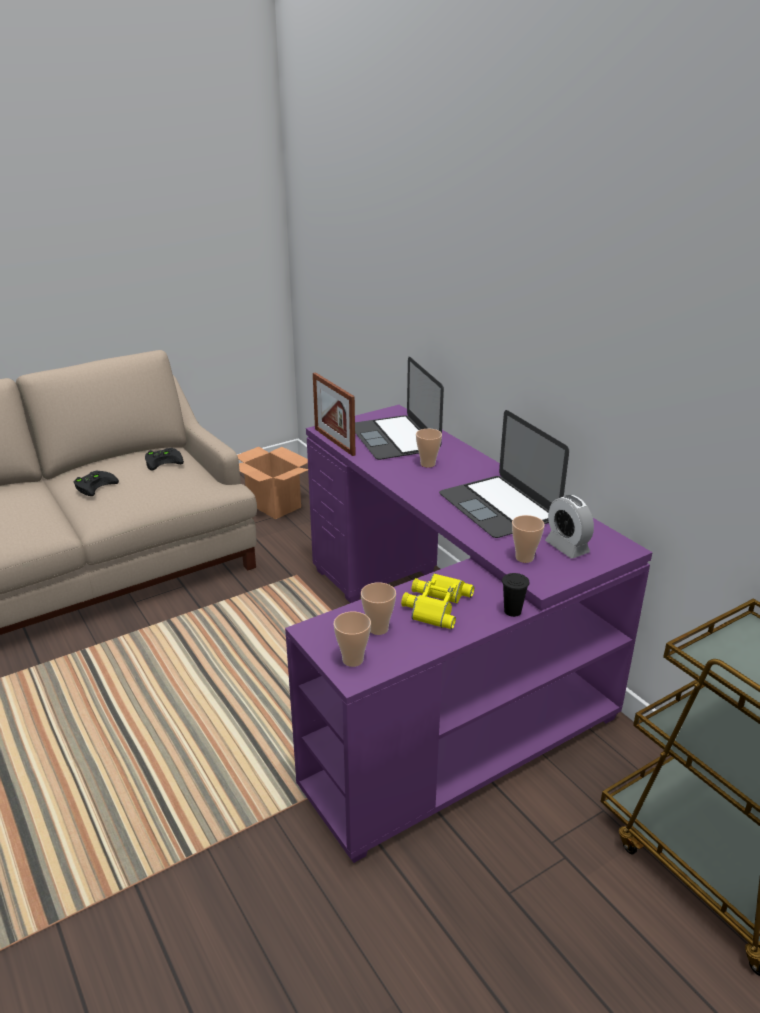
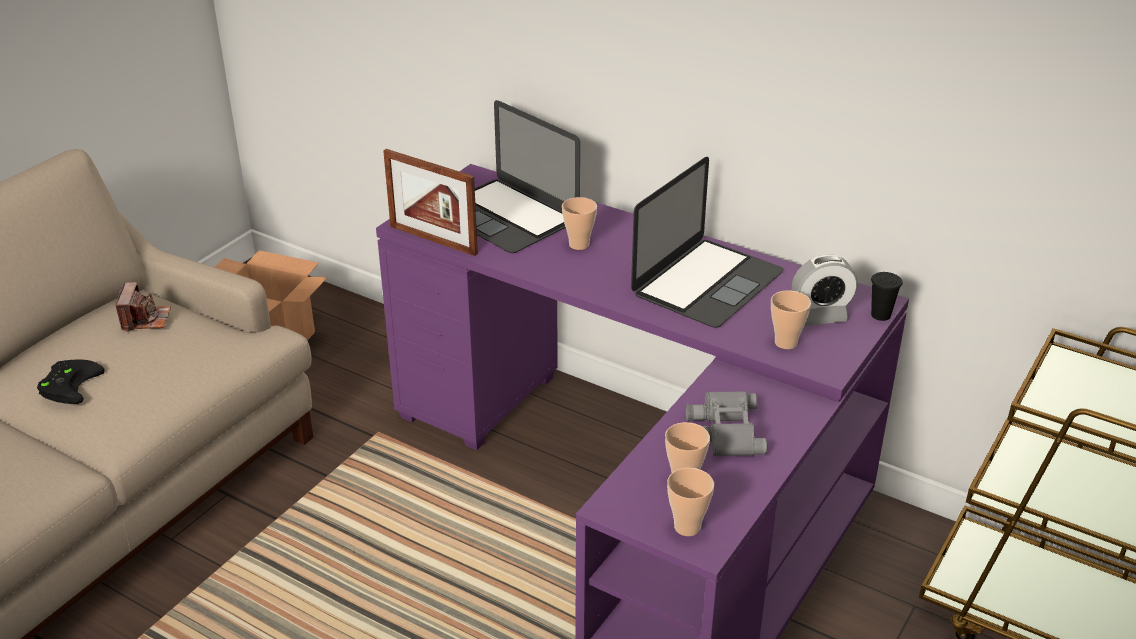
camera: 25 degrees left, 5 degrees up
black game controller [145,448,184,471] -> camera [116,282,171,332]
yellow binoculars [401,573,474,629] -> grey binoculars [686,391,767,456]
laptop [439,410,569,538] -> laptop turned 90 degrees counterclockwise [631,157,784,328]
black cup [502,573,530,617] -> black cup moved to [871,272,902,321]
alarm clock [545,495,594,559] -> alarm clock turned 45 degrees counterclockwise [792,254,858,326]

